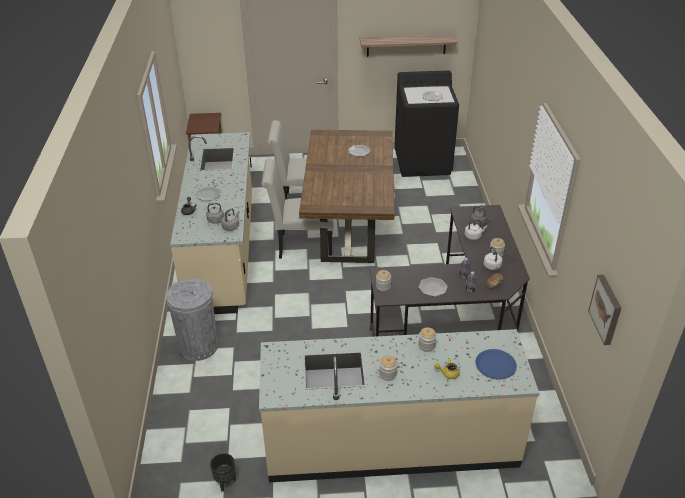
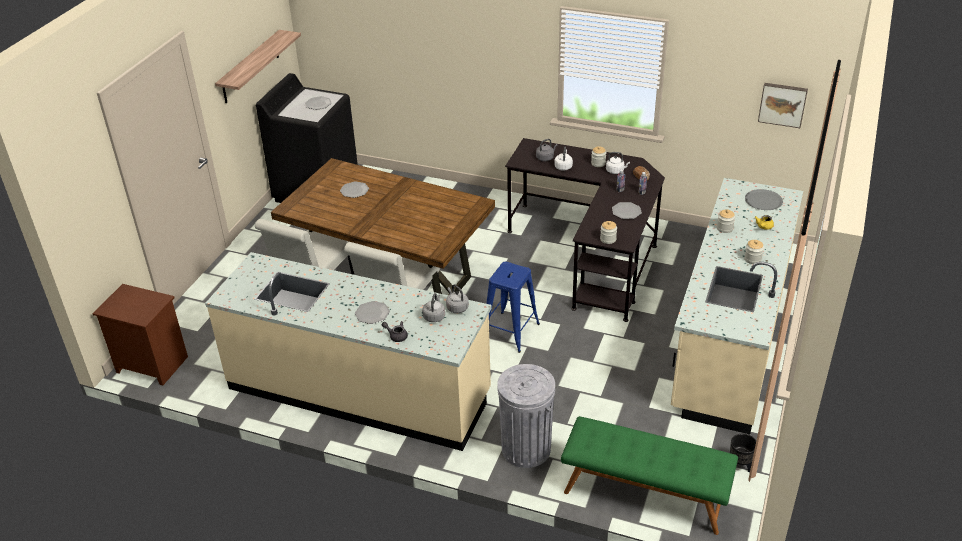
camera: 65 degrees left, 0 degrees up
blue plate [476,349,517,379] -> grey plate [745,189,783,210]
none -> blue stool [486,262,540,353]
none -> green bench [561,416,738,535]

